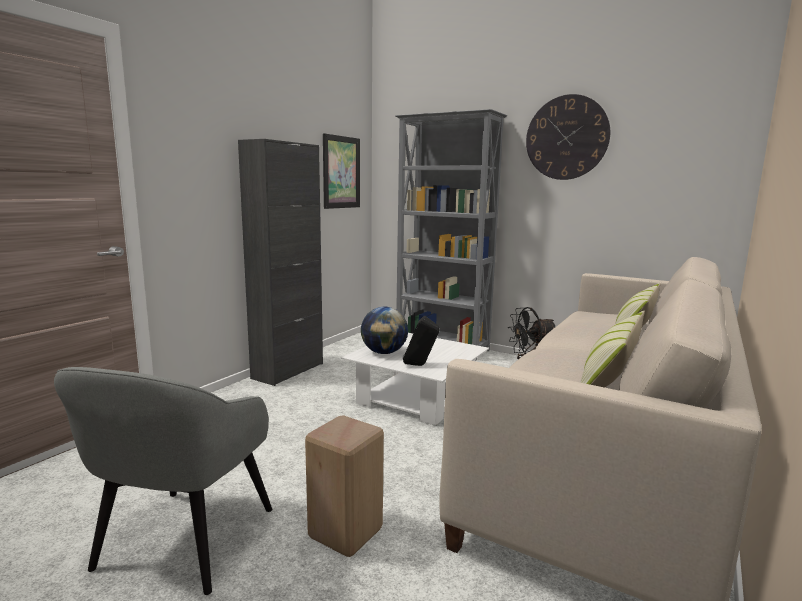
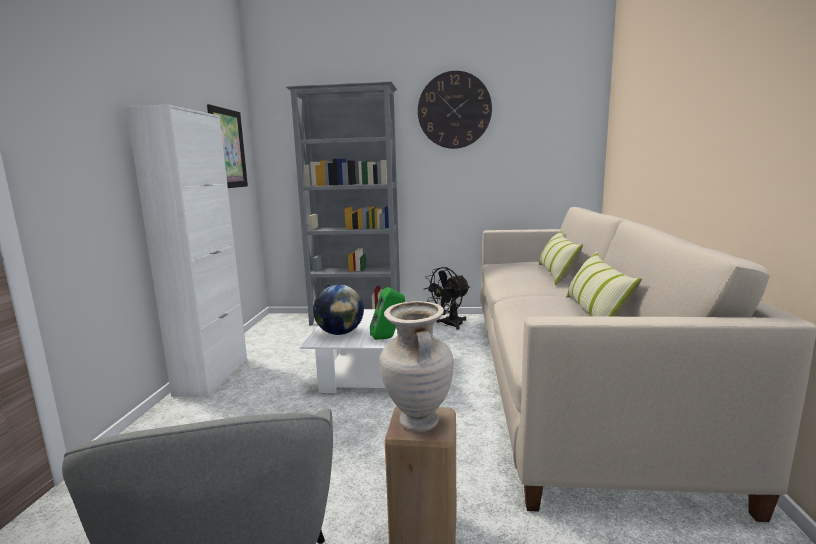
camera: 25 degrees left, 0 degrees up
black cabinet [238,139,323,386] -> white cabinet [126,105,247,397]
black speaker [403,316,439,366] -> green speaker [370,287,405,340]
none -> beige vase [379,301,454,432]

